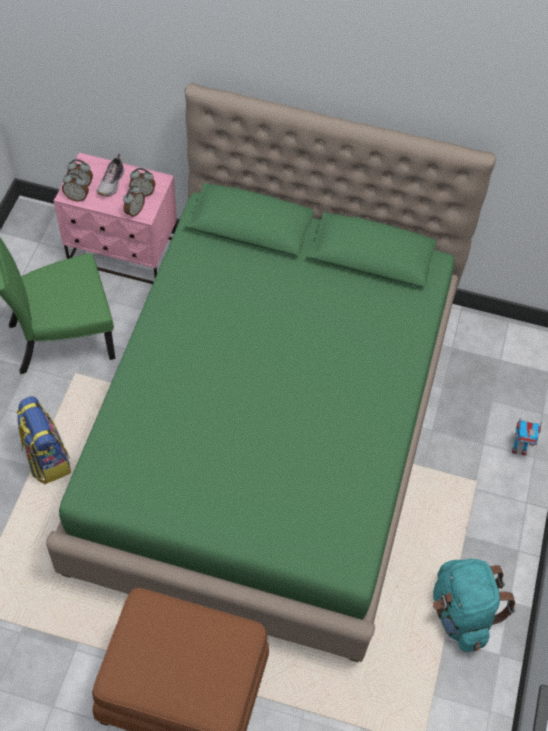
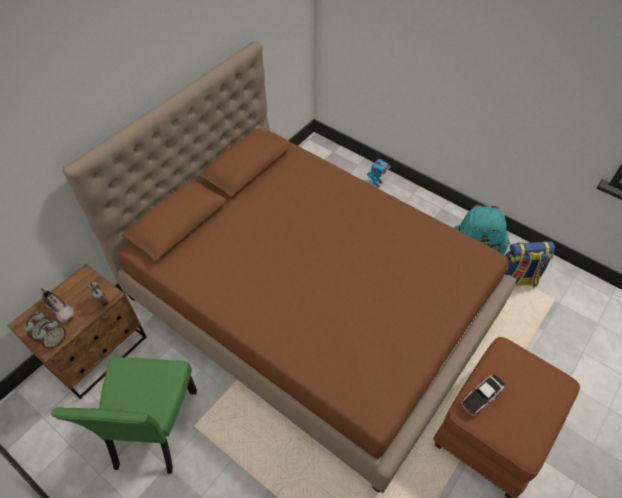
camera: 65 degrees left, 5 degrees down
backpack [17,396,71,484] -> backpack moved to [503,241,555,288]
green bed [46,83,496,662] -> brown bed [62,41,516,493]
pink nightstand [54,153,177,284] -> brown nightstand [7,264,146,399]
alarm clock [129,168,155,196] -> none
none -> toy car [461,374,505,416]

